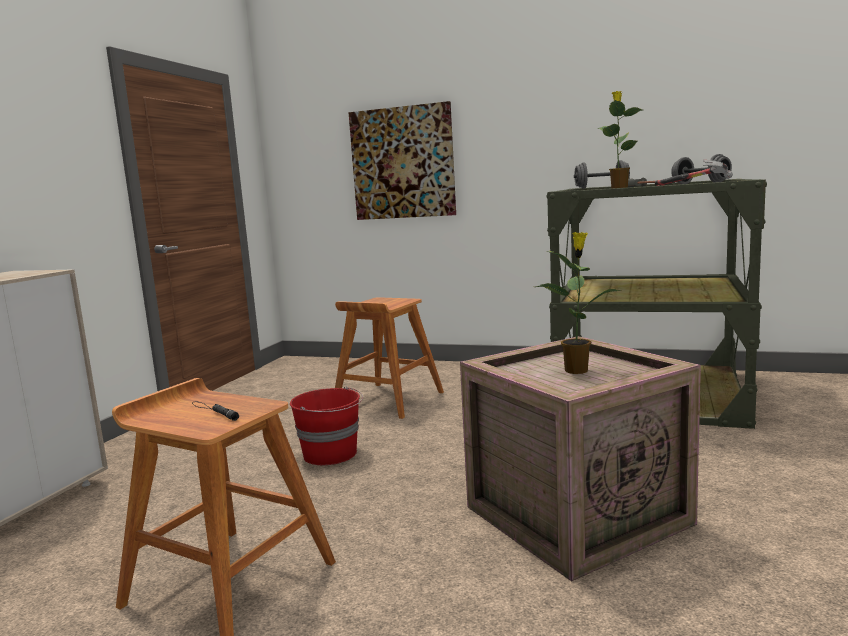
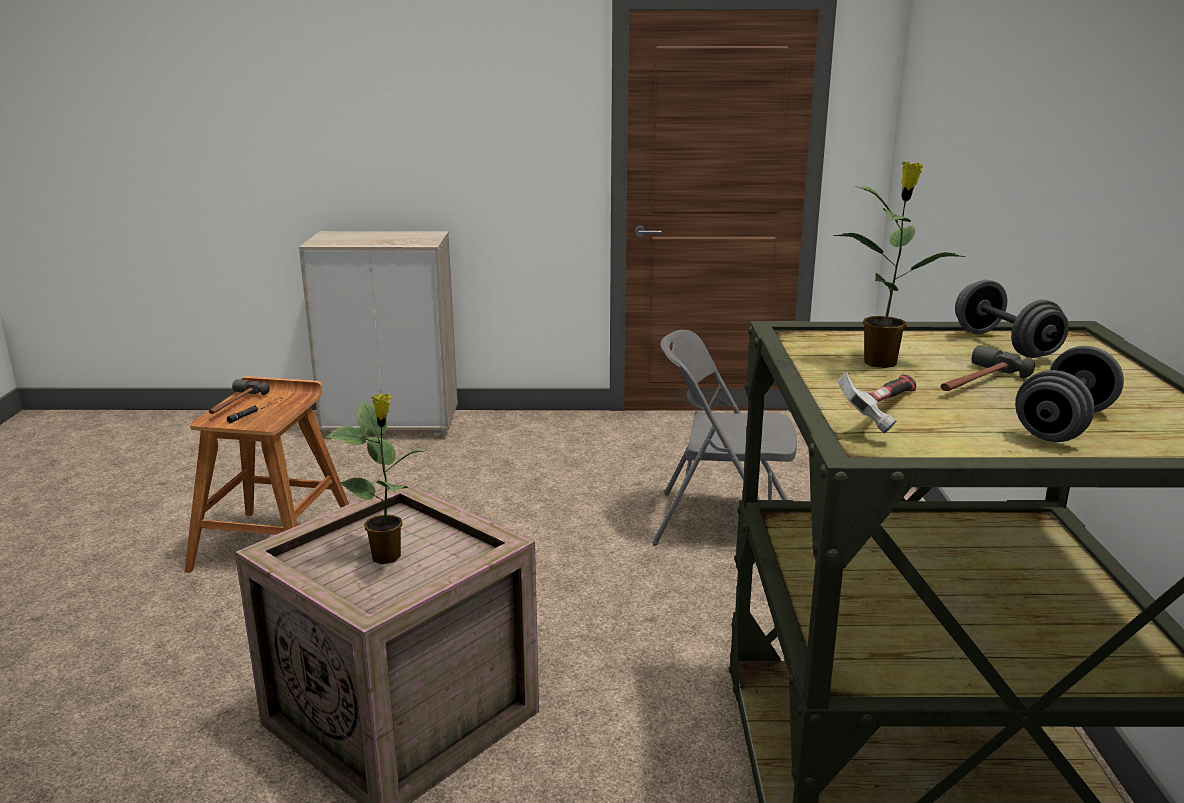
camera: 70 degrees right, 10 degrees up
red bucket [290,386,363,465] -> none
brown stool [335,297,444,419] -> grey chair [652,330,797,546]
picture [348,101,456,220] -> none
none -> hammer [209,379,270,414]

